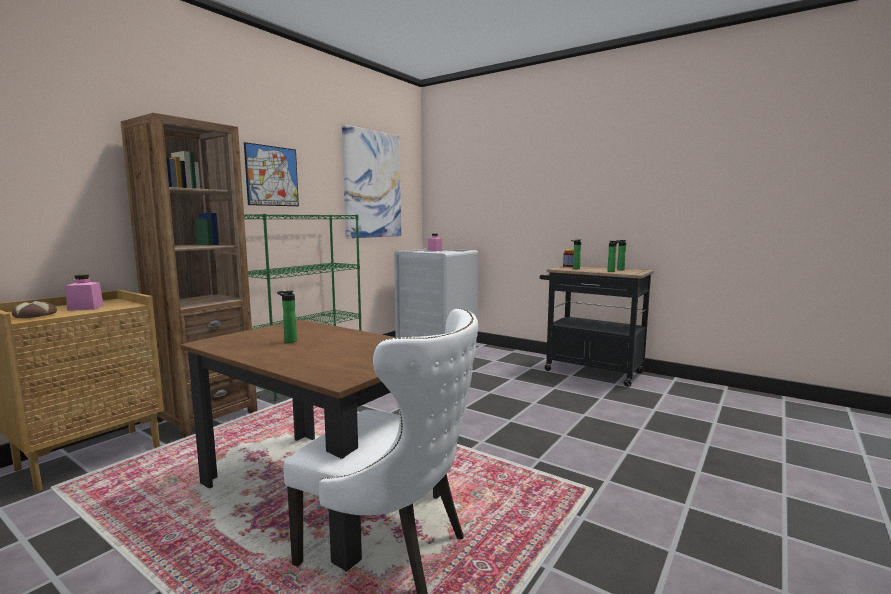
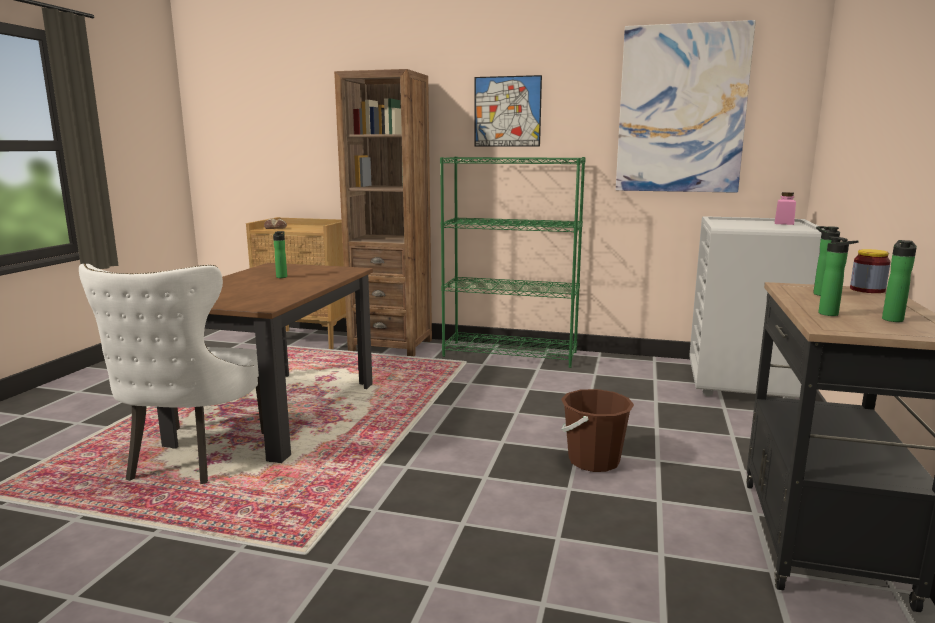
camera: 70 degrees right, 5 degrees up
pink jar [65,274,104,311] -> none
none -> brown bucket [561,389,634,472]

